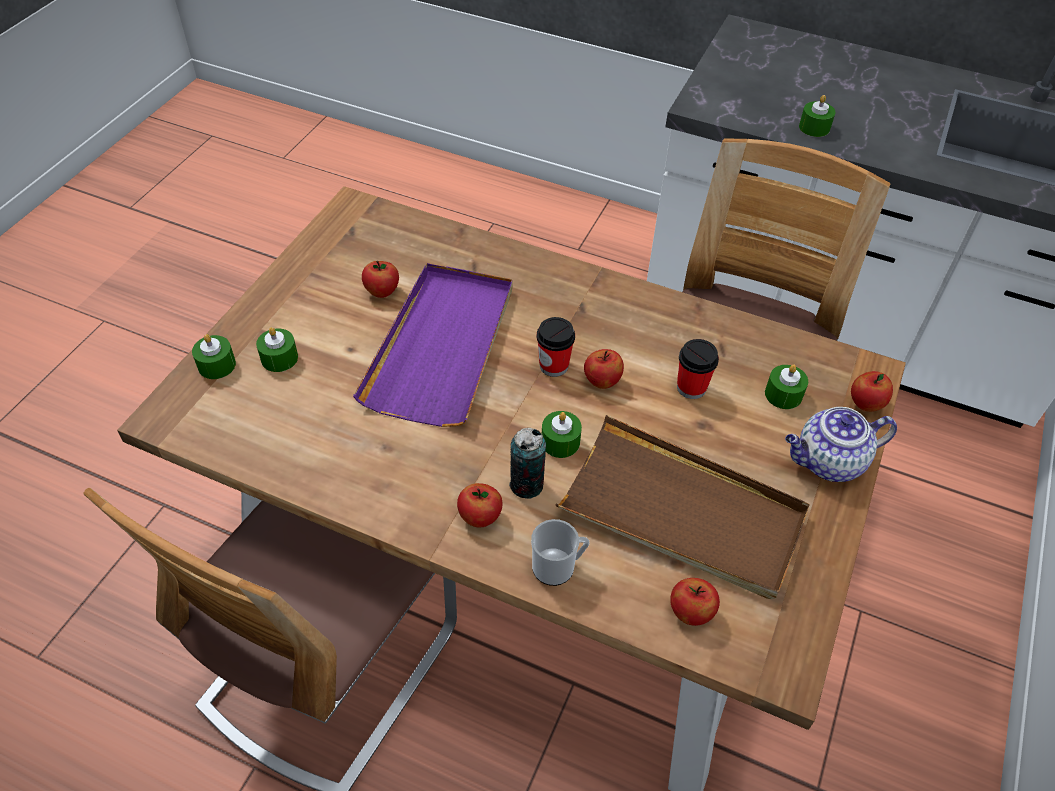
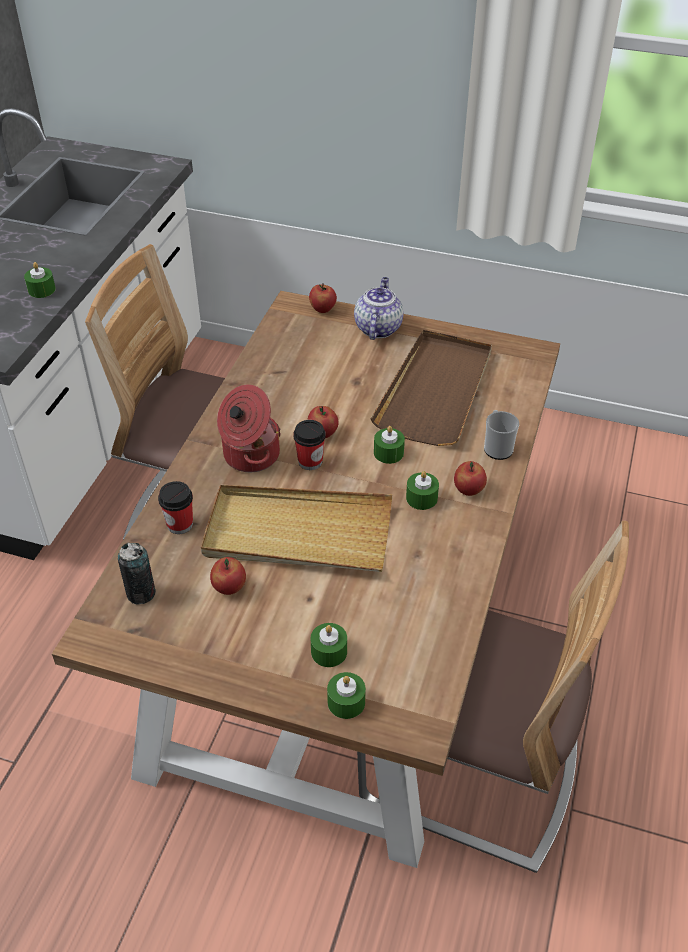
camera: 95 degrees left, 5 degrees down
purple tray [353,263,513,427] -> beige tray [201,485,392,572]
can [509,428,546,499] -> can moved to [118,542,156,604]
apple [670,578,720,626] -> none
cup [677,339,719,399] -> cup moved to [158,481,193,534]
green candle [765,364,808,409] -> green candle moved to [406,471,439,510]
teapot [785,407,897,482] -> teapot turned 150 degrees counterclockwise [354,277,403,340]
none -> cooking pot [217,384,281,472]

